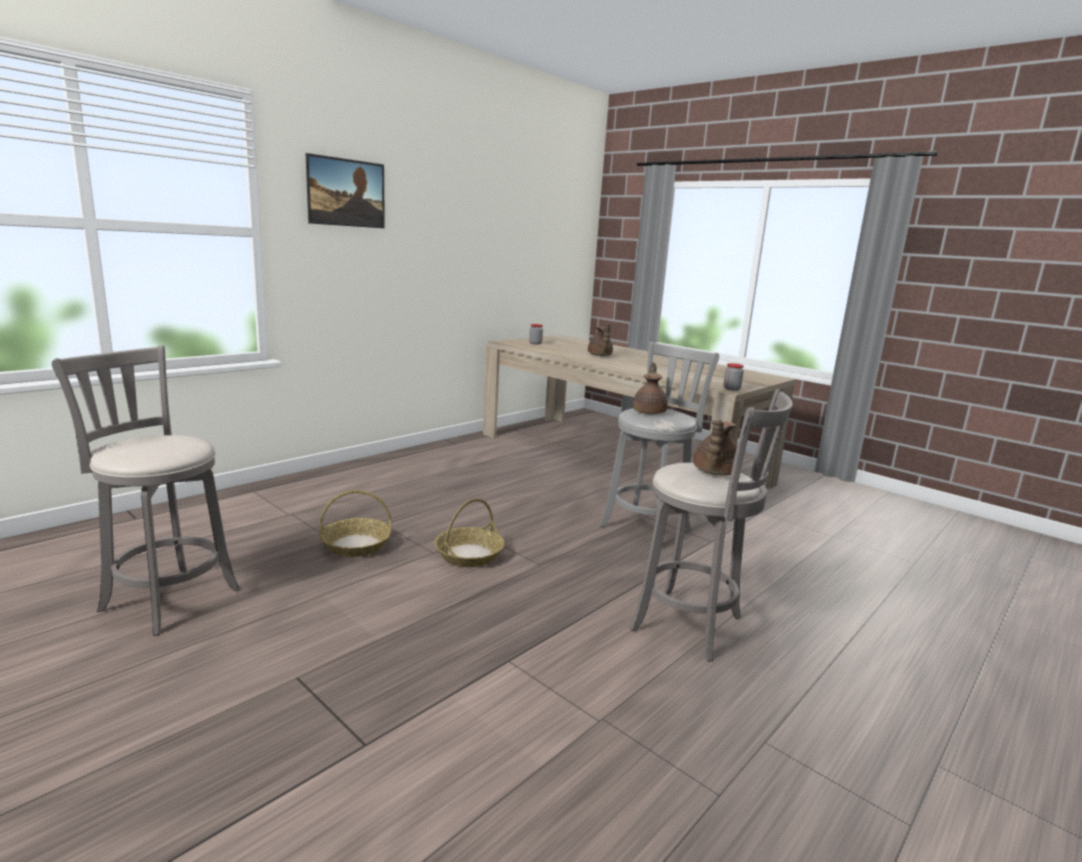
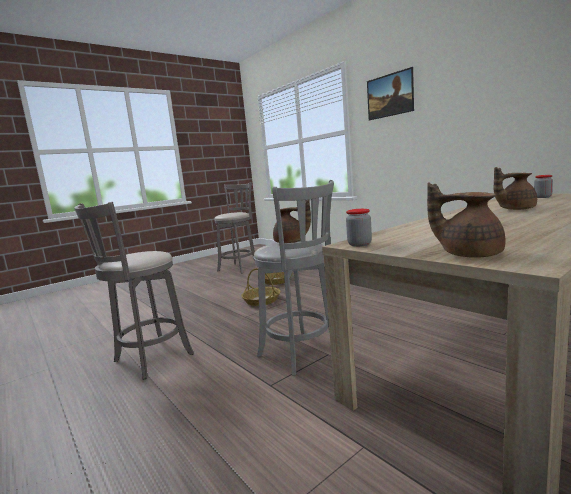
camera: 100 degrees right, 5 degrees down
brown teapot [693,420,737,476] -> brown teapot moved to [427,182,506,258]

